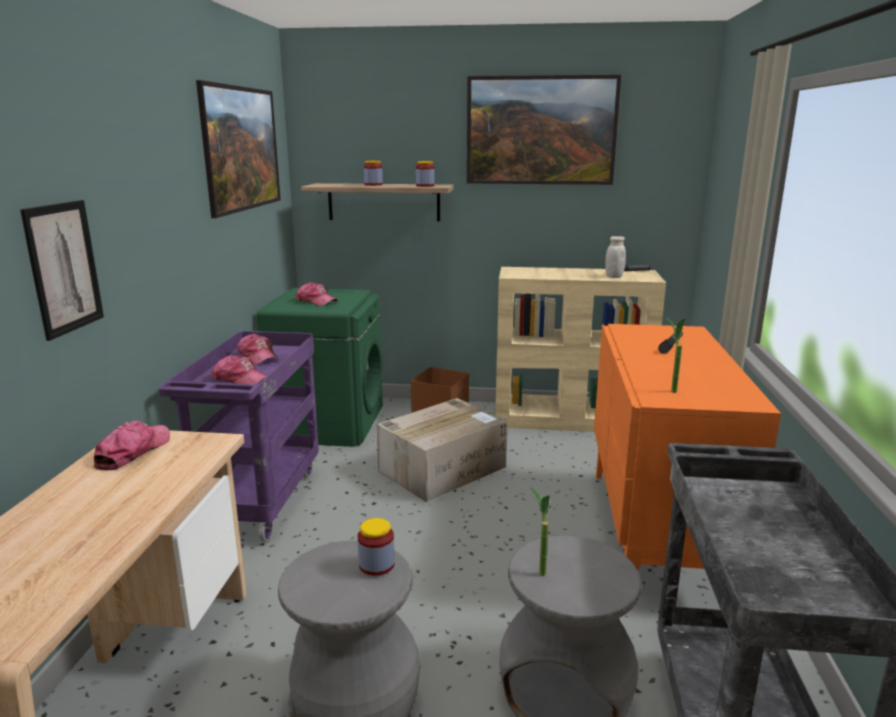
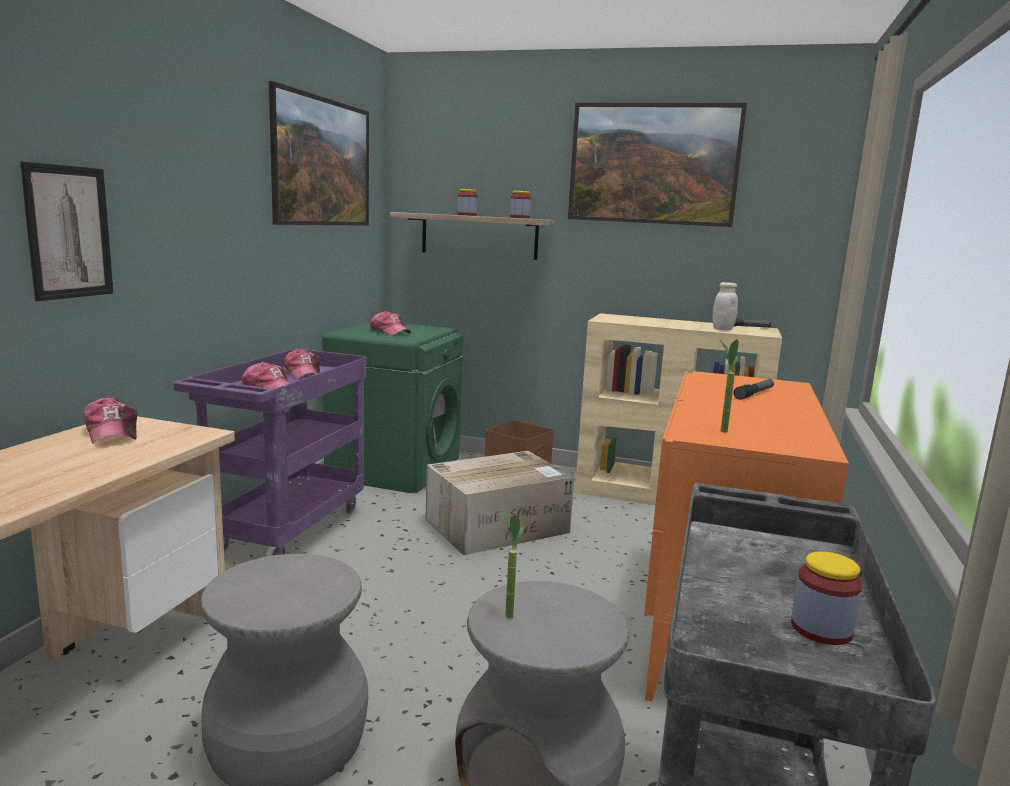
camera: 10 degrees right, 5 degrees down
cap [93,421,170,470] -> cap turned 120 degrees clockwise [83,396,137,444]
jar [358,518,395,576] -> jar moved to [791,551,863,645]

